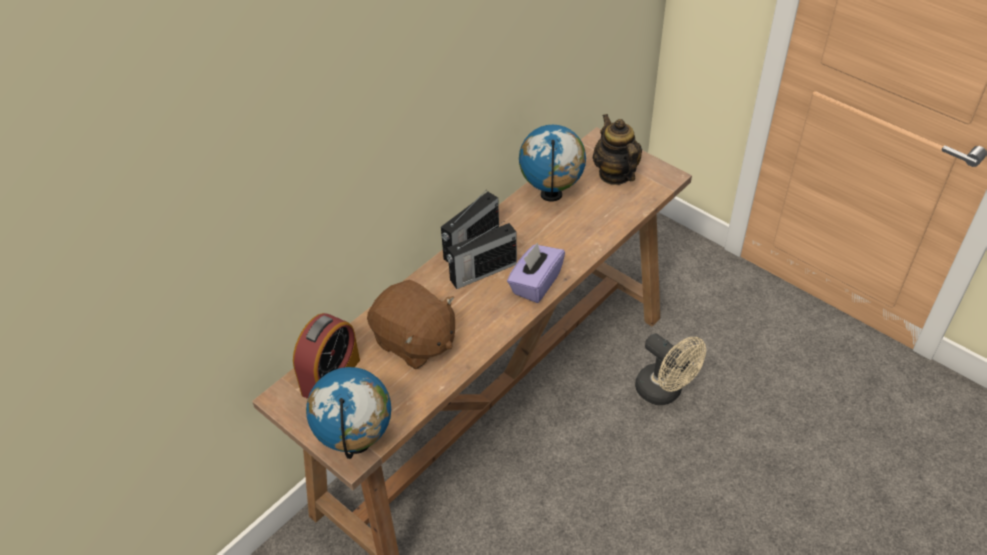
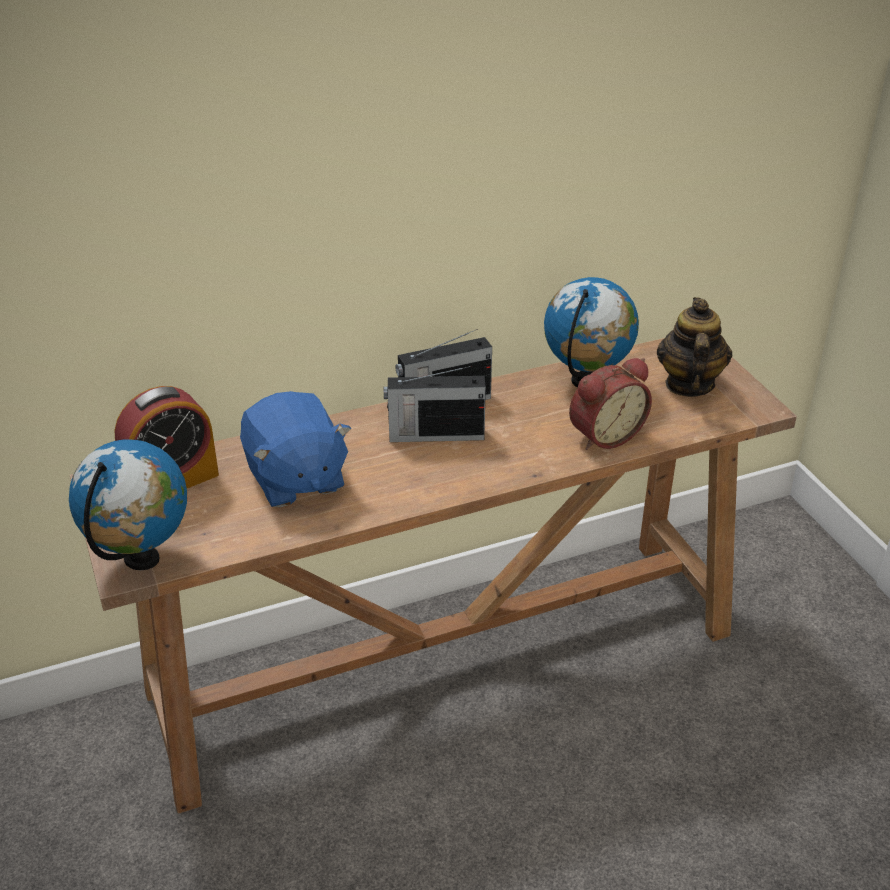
camera: 25 degrees right, 10 degrees down
brown plush toy [367,280,455,370] -> blue plush toy [240,391,351,508]
purple tissue box [507,243,565,303] -> none
beige fan [635,333,706,405] -> none
none -> alarm clock [569,358,652,450]

